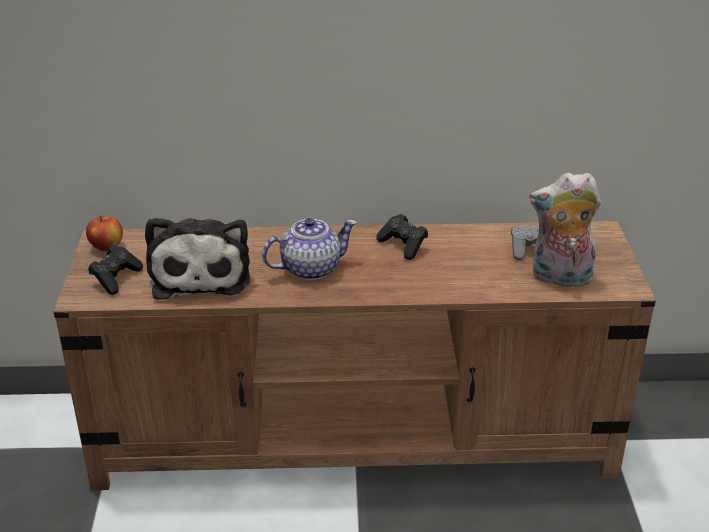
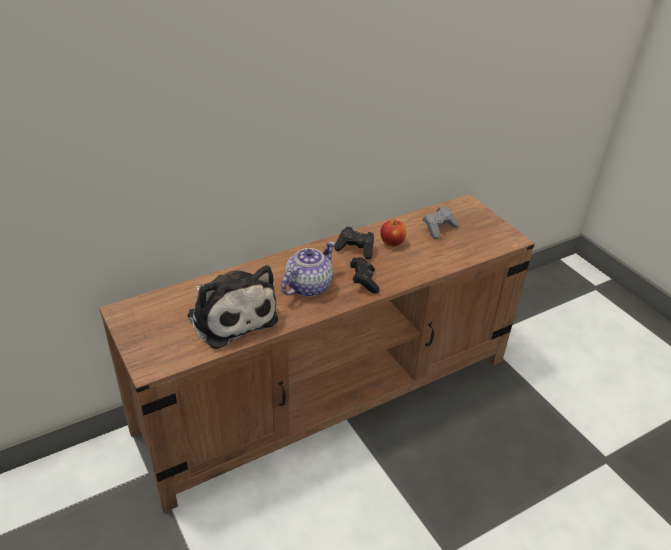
camera: 30 degrees left, 5 degrees up
apple [86,216,123,251] -> apple moved to [381,220,406,247]
black game controller [88,245,143,295] -> black game controller moved to [350,257,380,294]
plush toy [529,172,601,291] -> none

